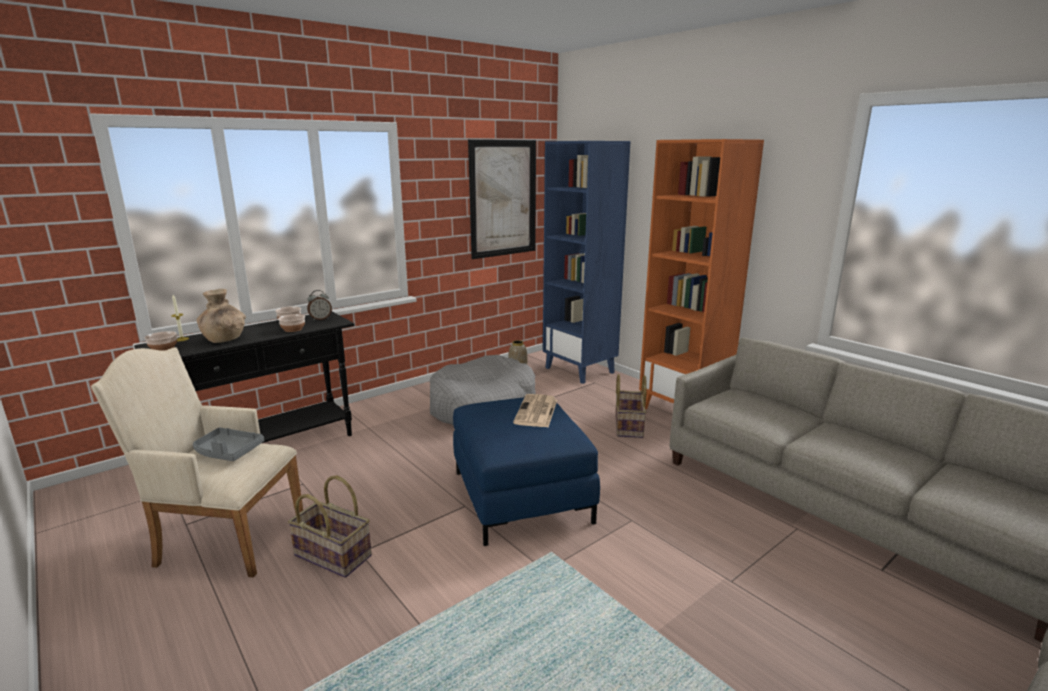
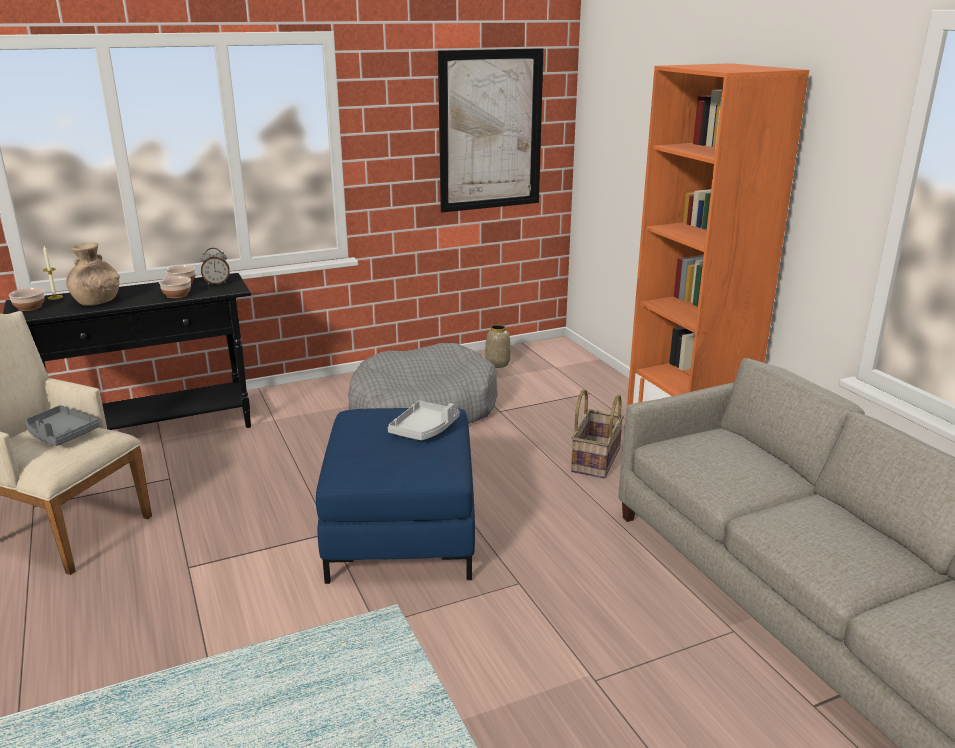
camera: 15 degrees right, 5 degrees up
basket [288,475,372,578] -> none
newspaper [513,394,557,427] -> grey tray [388,401,460,440]
blue bookcase [543,141,631,384] -> none

